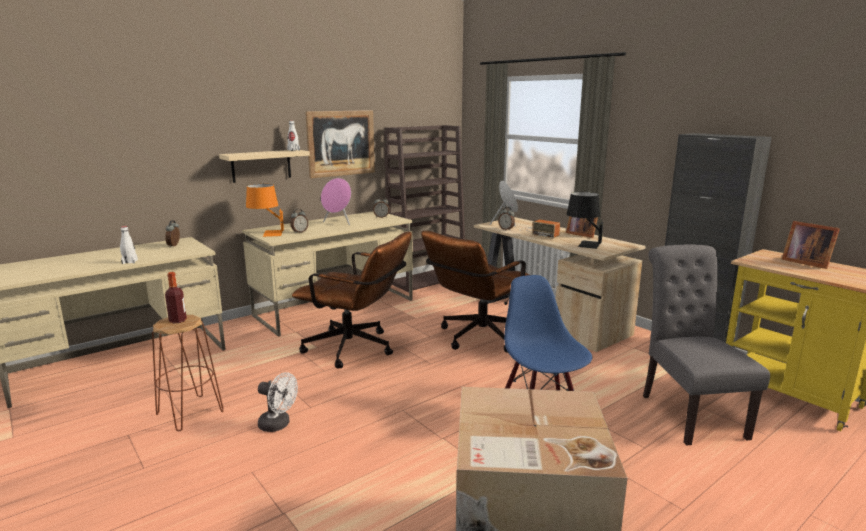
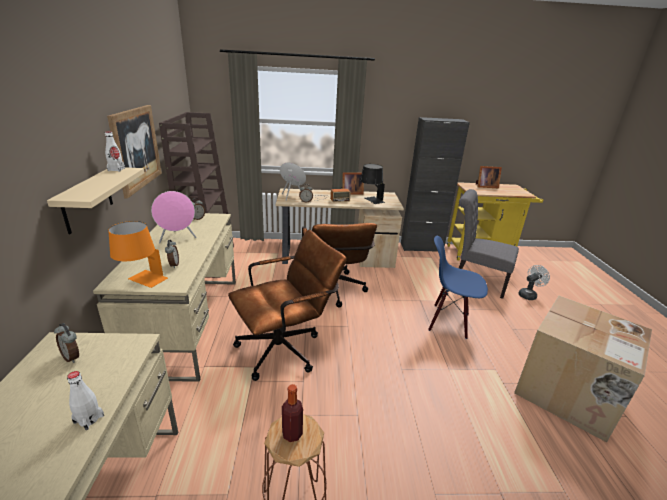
camera: 55 degrees left, 10 degrees up
white fan [258,372,298,432] -> white fan moved to [518,265,550,300]

